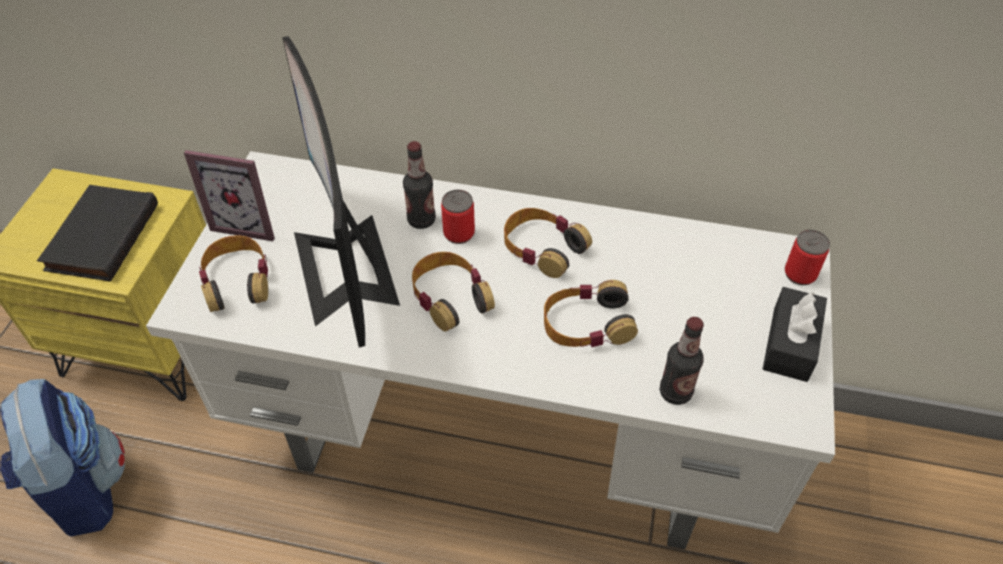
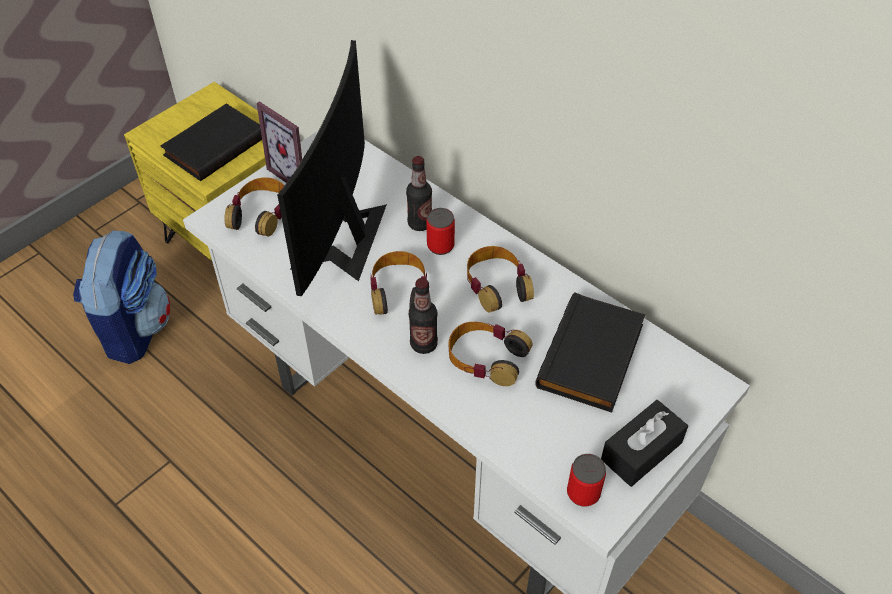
camera: 30 degrees right, 0 degrees up
bottle [659,317,704,405] -> bottle moved to [409,278,438,354]
can [785,230,830,285] -> can moved to [567,454,606,507]
none -> black book [535,292,645,413]

